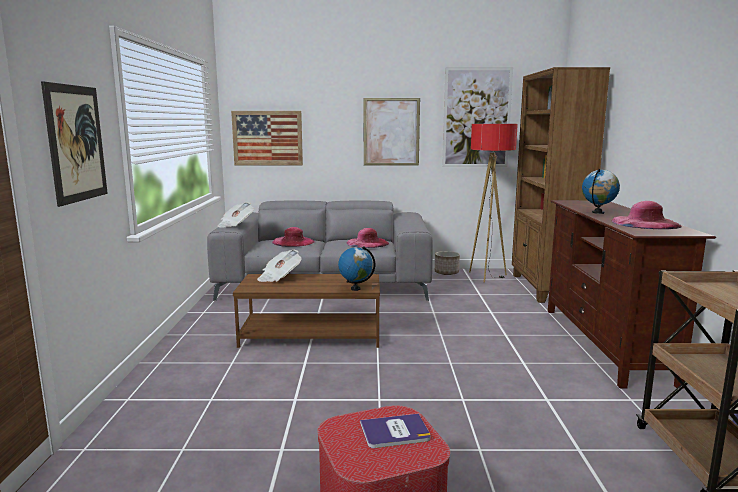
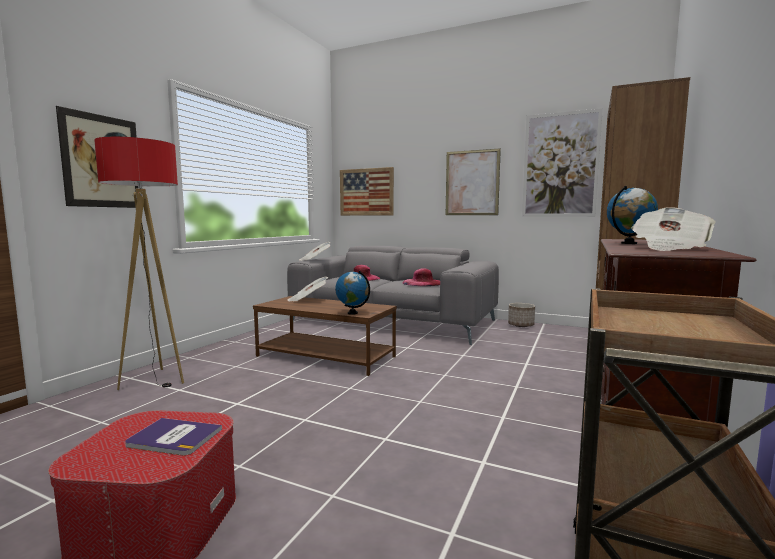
camera: 25 degrees right, 5 degrees down
floor lamp [469,124,518,283] -> floor lamp moved to [94,137,184,390]
pink hat [612,201,682,229] -> newspaper [631,207,716,251]

